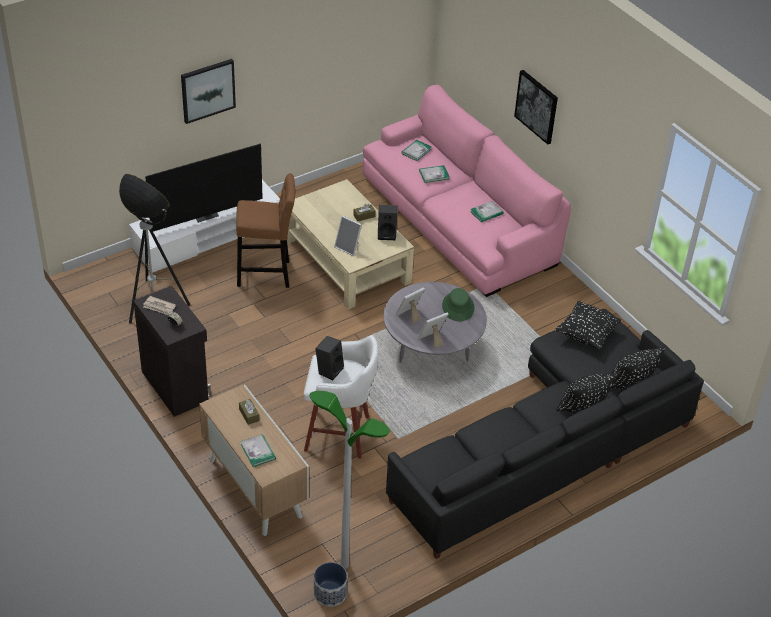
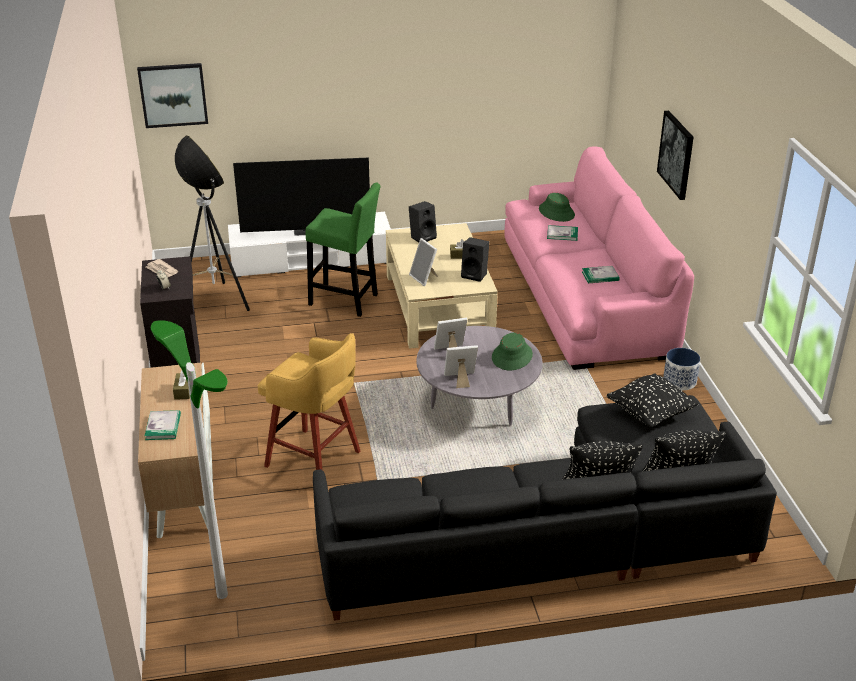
camera: 25 degrees right, 10 degrees down
picture [181,59,236,124] -> picture moved to [137,63,208,128]
brown stool [236,173,296,288] -> green stool [305,182,380,317]
white stool [304,335,378,459] -> yellow stool [258,333,361,470]
planter [314,562,347,607] -> planter moved to [663,348,700,390]
black speaker [315,336,344,380] -> black speaker moved to [409,201,437,242]
book [401,140,431,161] -> green hat [539,193,575,222]

